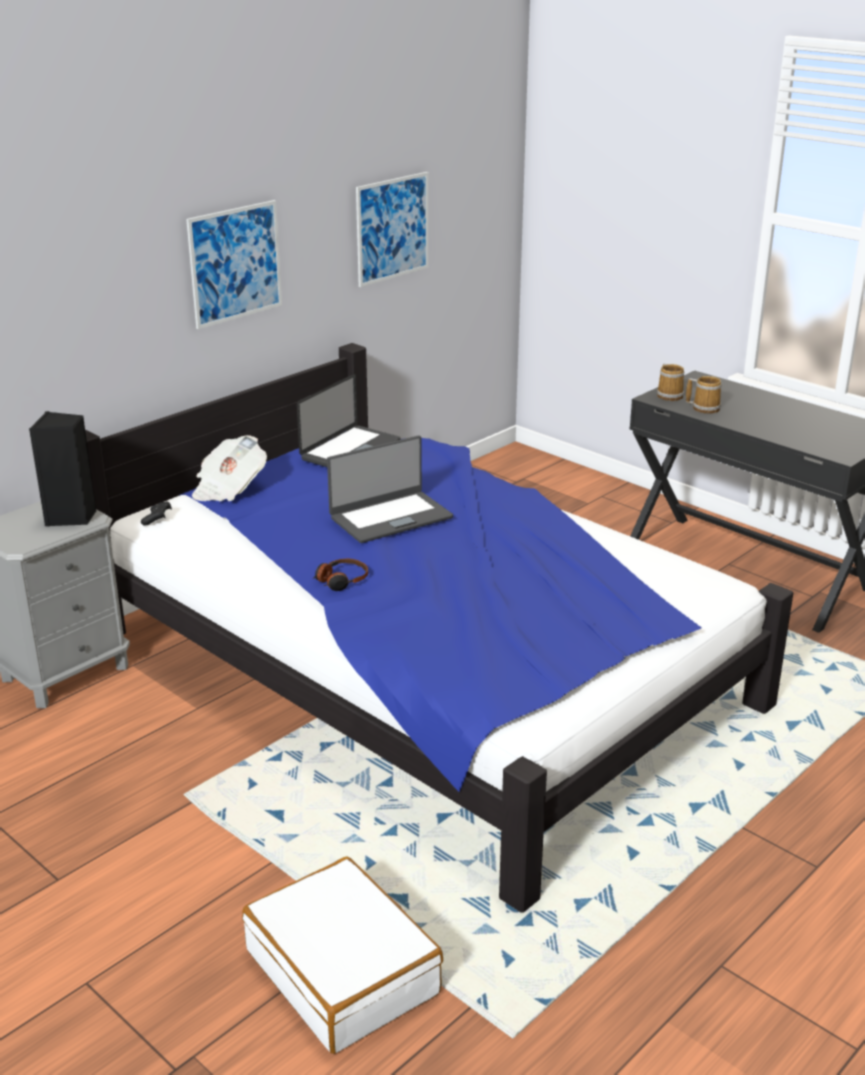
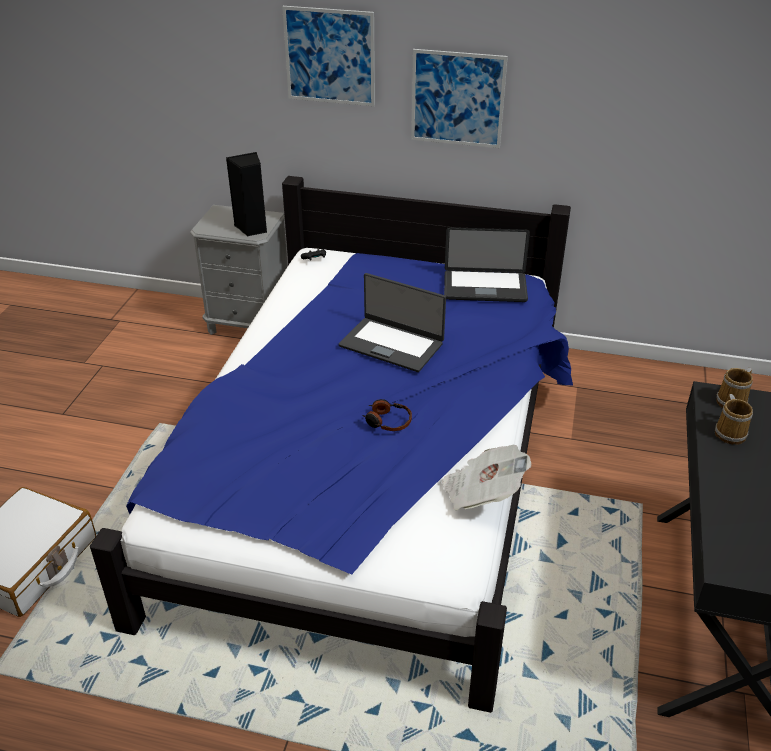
camera: 60 degrees right, 10 degrees up
newspaper [192,435,267,501] -> newspaper moved to [442,445,531,510]
headphones [314,559,368,591] -> headphones moved to [363,399,412,431]
picture [356,172,429,287] -> picture moved to [282,6,375,106]

